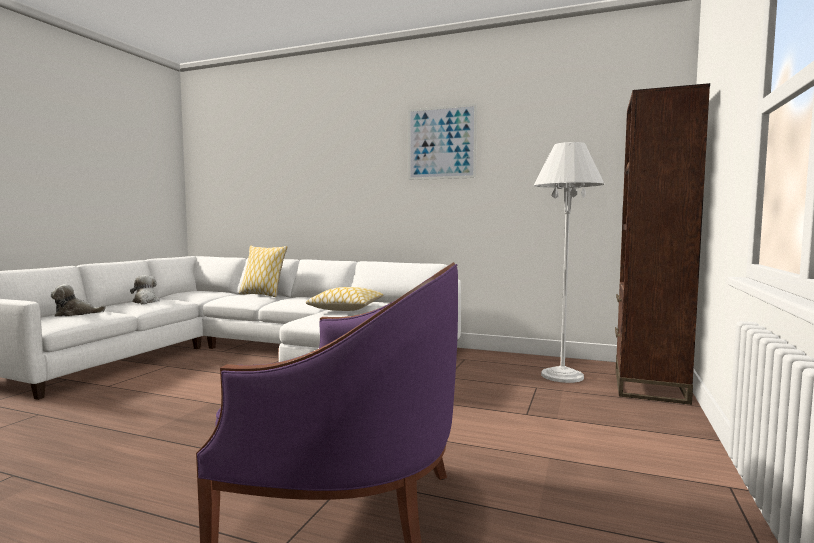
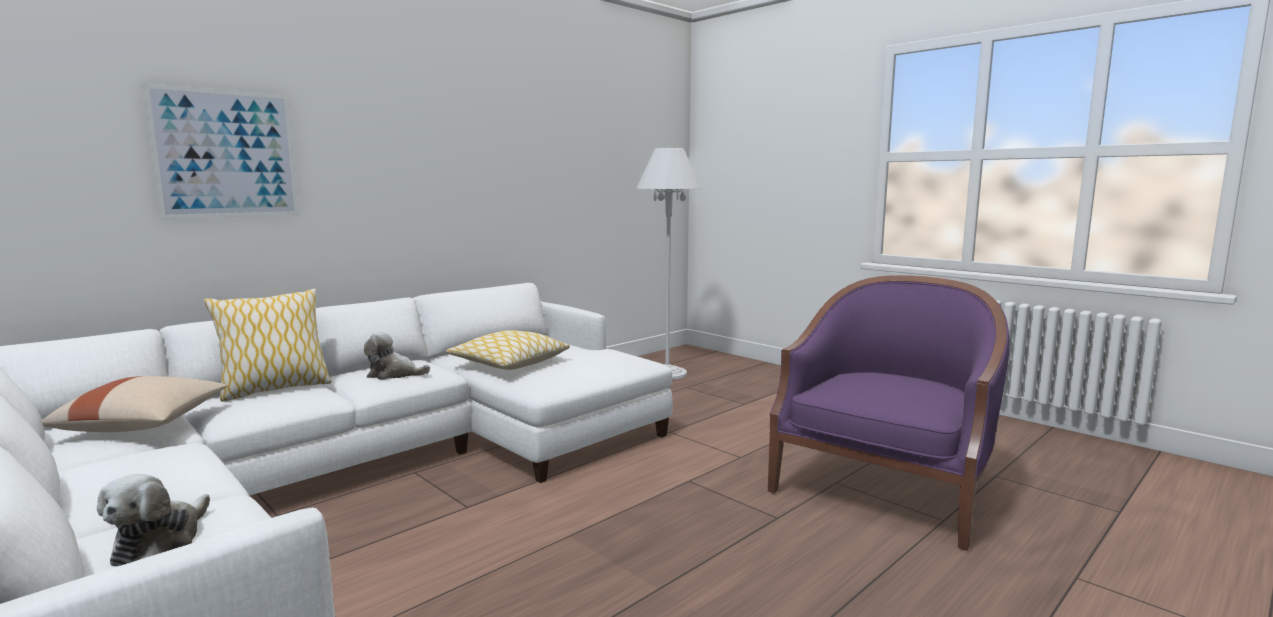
camera: 65 degrees left, 5 degrees up
plush toy [130,275,160,304] -> plush toy moved to [364,332,430,380]
picture [408,104,477,180] -> picture moved to [143,83,299,219]
brown bookcase [615,83,710,405] -> none
none -> beige pillow [41,376,227,432]

